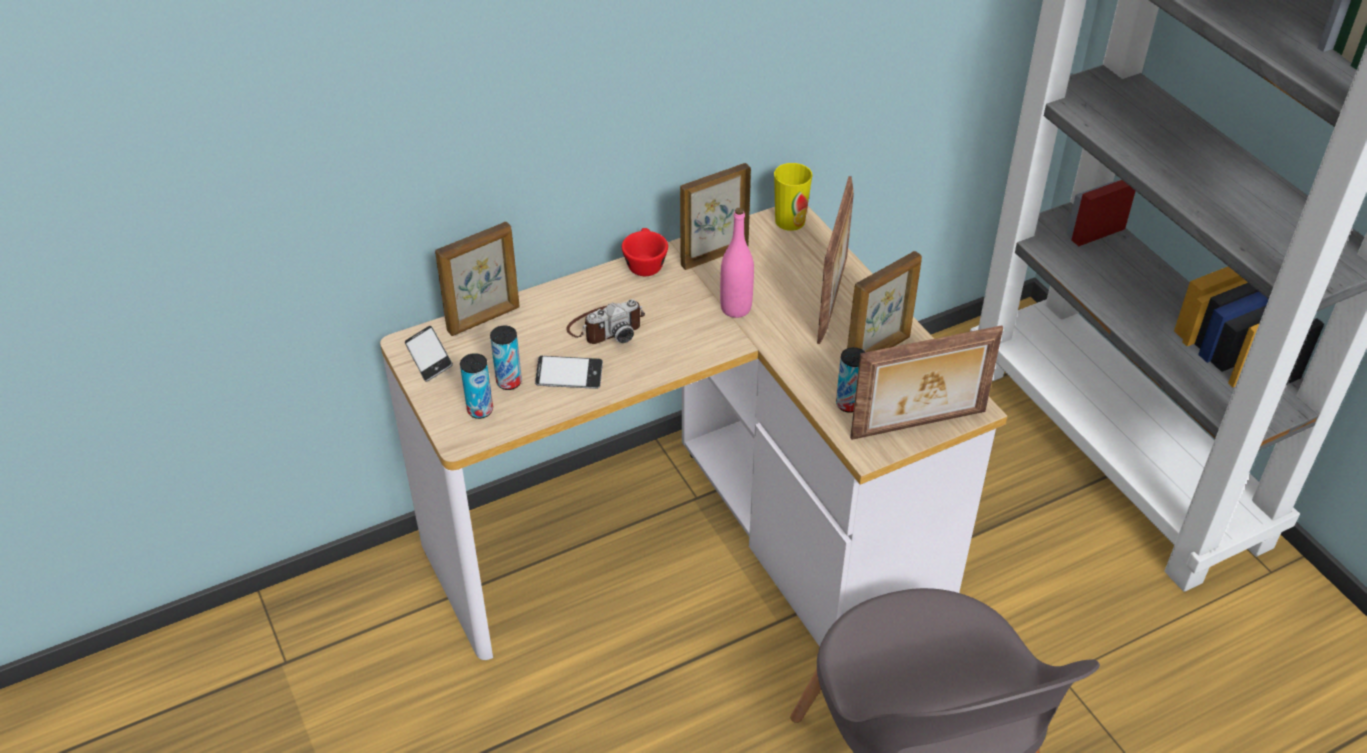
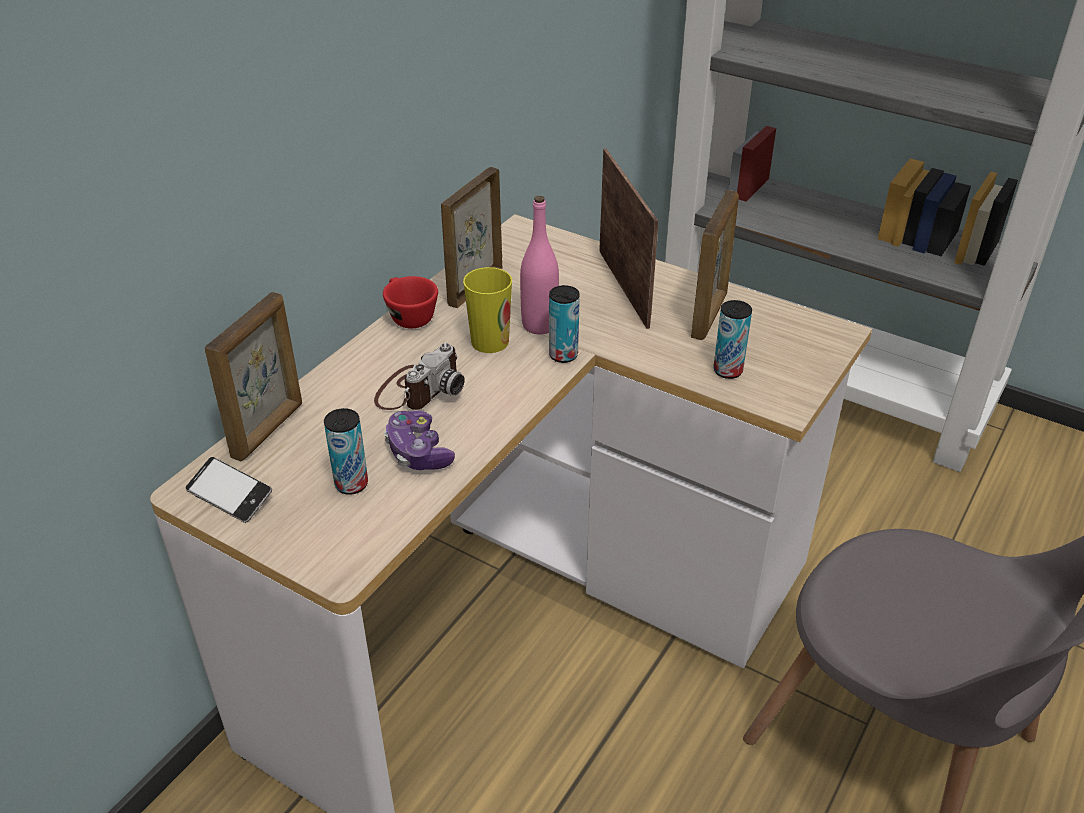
camera: 30 degrees left, 5 degrees down
can [460,353,493,419] -> can moved to [549,285,580,363]
phone [535,356,603,389] -> game controller [384,410,455,470]
cup [774,163,812,231] -> cup moved to [463,267,512,353]
picture frame [850,325,1003,440] -> none

